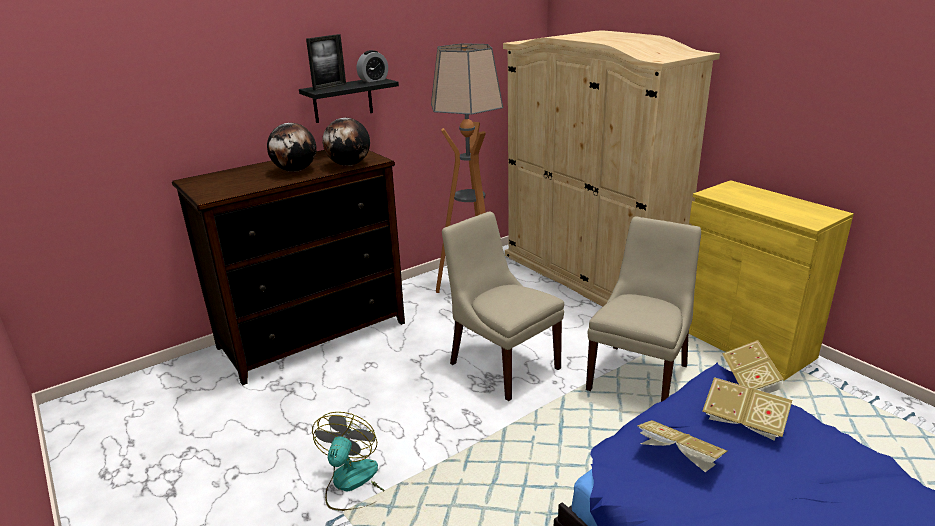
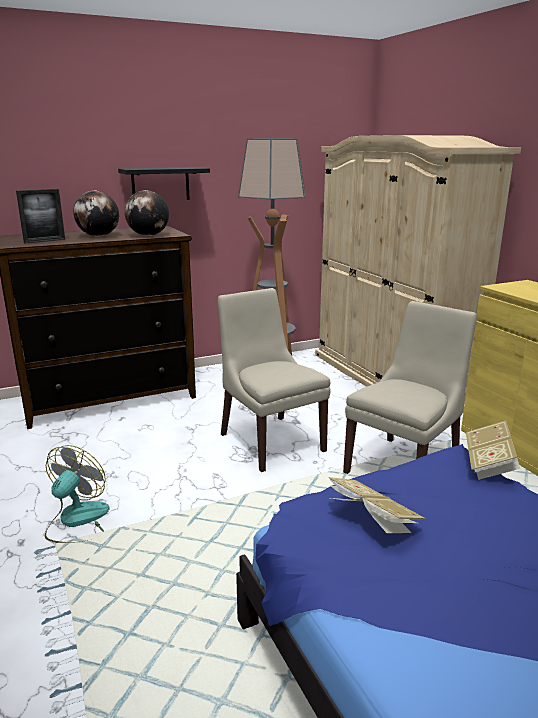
camera: 10 degrees right, 5 degrees down
picture frame [306,34,346,91] -> picture frame moved to [16,189,65,244]
alarm clock [357,50,388,82] -> none
book [702,377,792,441] -> none

